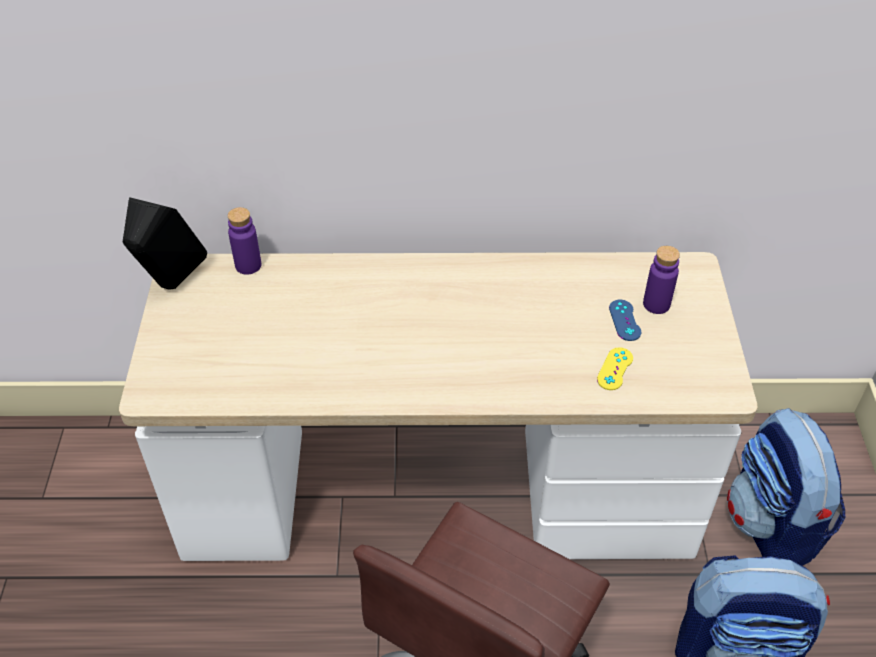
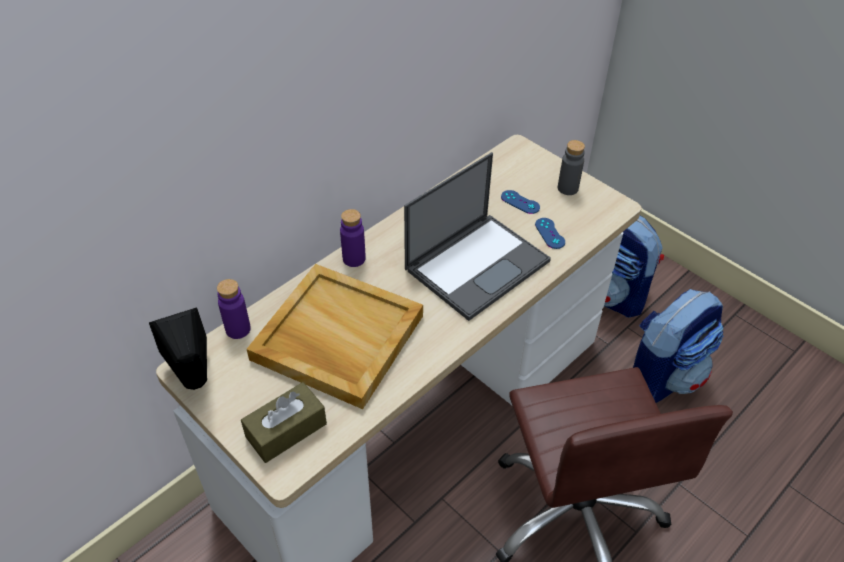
camera: 45 degrees left, 0 degrees up
yellow game controller [597,347,633,390] -> blue game controller [535,218,565,249]
purple bottle [643,246,680,314] -> purple bottle moved to [340,209,366,267]
none -> brown tissue box [241,382,327,463]
none -> beige tray [247,264,423,409]
none -> laptop [404,152,551,321]
none -> grey bottle [558,140,585,195]

